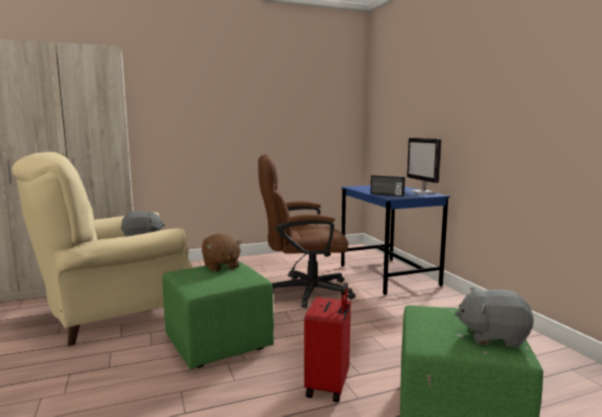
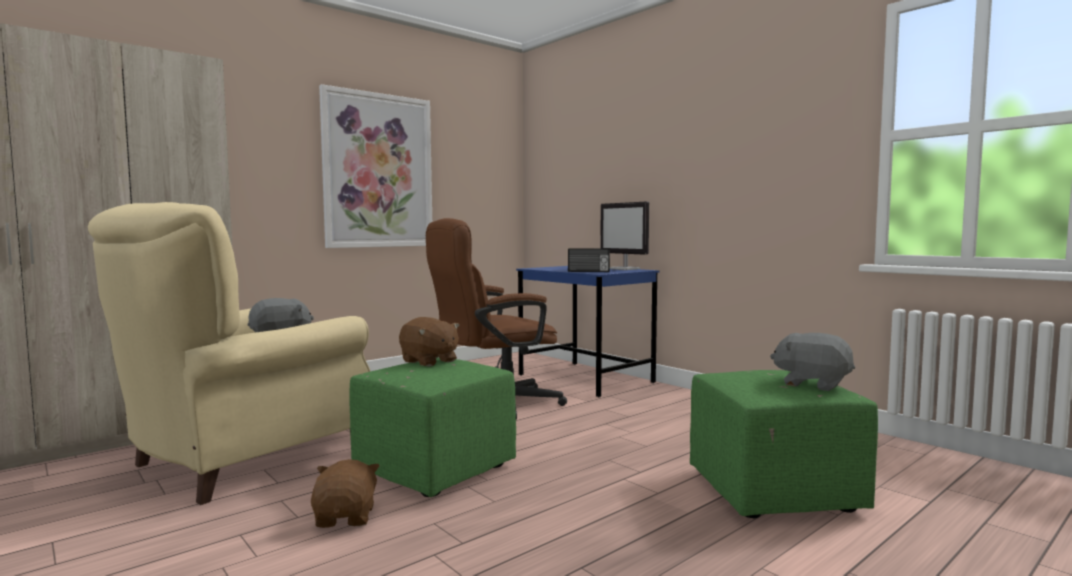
camera: 20 degrees left, 5 degrees down
red suitcase [304,283,351,403] -> none
grey plush toy [455,287,534,347] -> grey plush toy turned 45 degrees clockwise [770,333,855,391]
none -> brown plush toy [311,459,380,528]
none -> picture [319,84,432,248]

